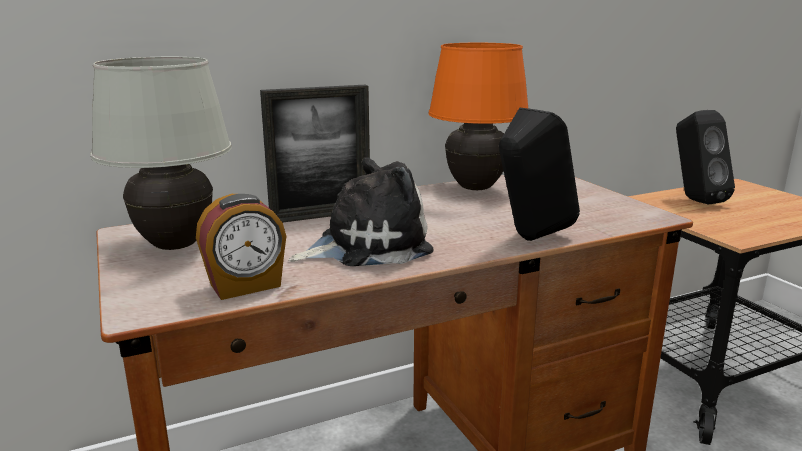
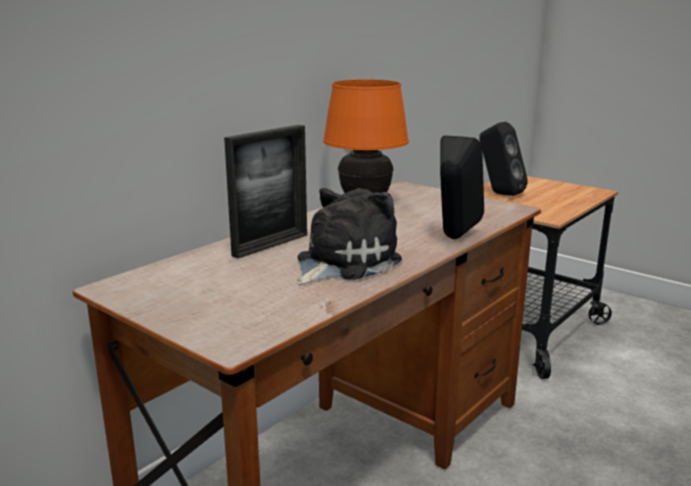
camera: 25 degrees left, 0 degrees up
white table lamp [90,57,232,250] -> none
alarm clock [196,194,286,300] -> none

